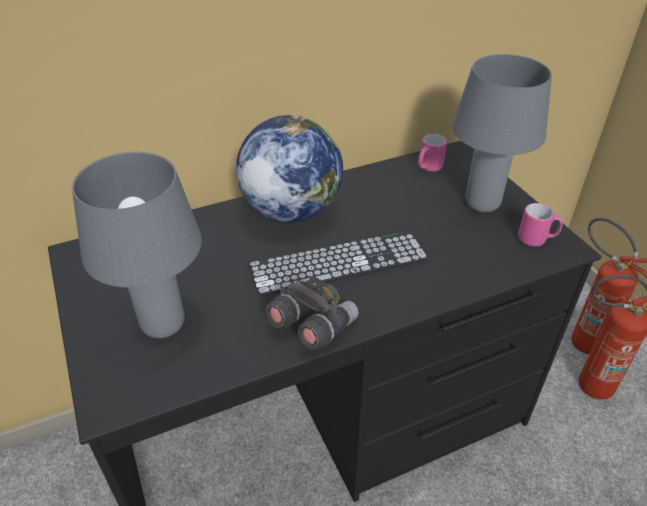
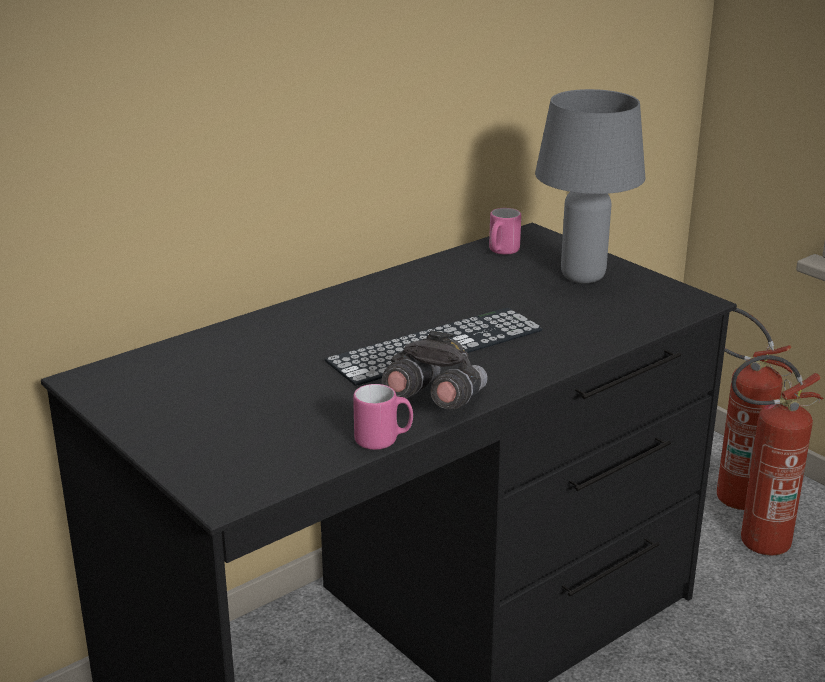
camera: 15 degrees left, 15 degrees down
grey table lamp [72,152,202,338] -> none
globe [236,115,343,223] -> none
pink mug [518,203,562,247] -> pink mug moved to [353,384,413,450]

